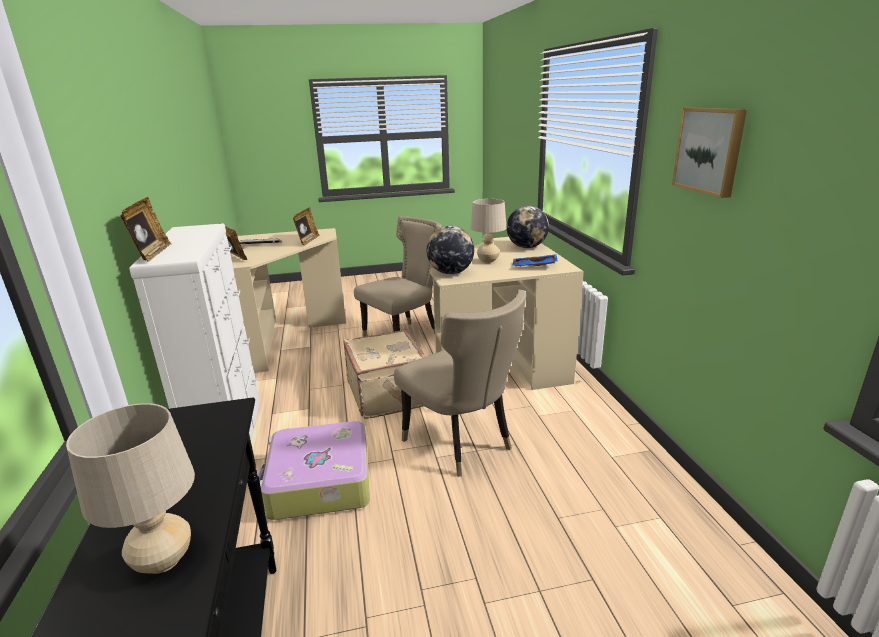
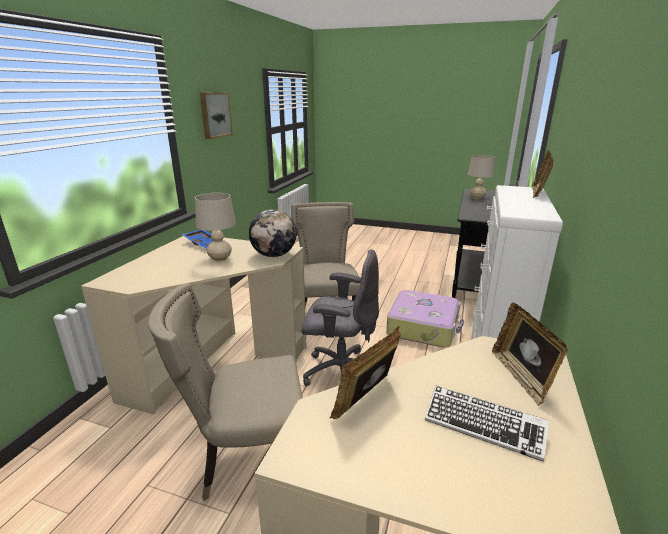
camera: 150 degrees left, 0 degrees up
beige suitcase [343,330,426,419] -> grey office chair [302,249,379,386]
globe [507,206,549,248] -> none

